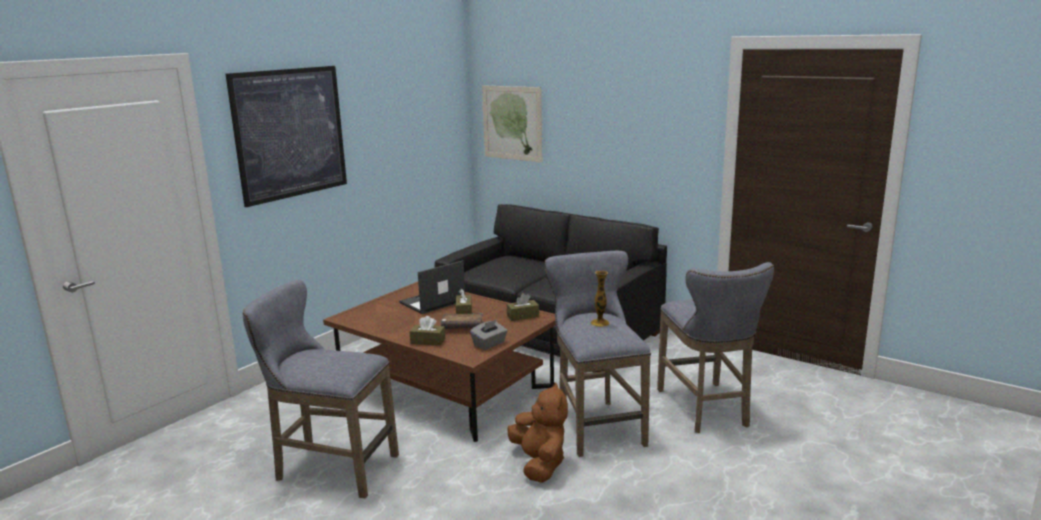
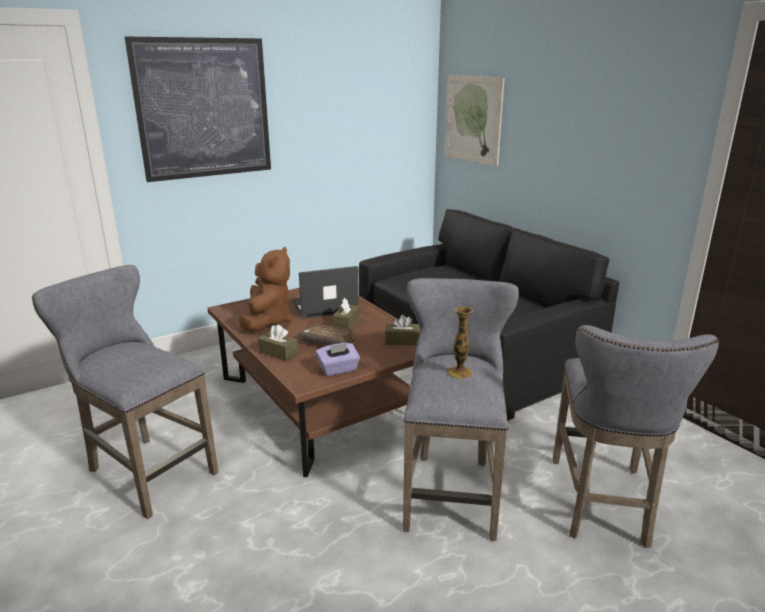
camera: 20 degrees right, 5 degrees up
grey tissue box [470,319,507,350] -> purple tissue box [316,343,360,376]
brown plush toy [507,382,568,483] -> brown plush toy moved to [239,247,291,332]

